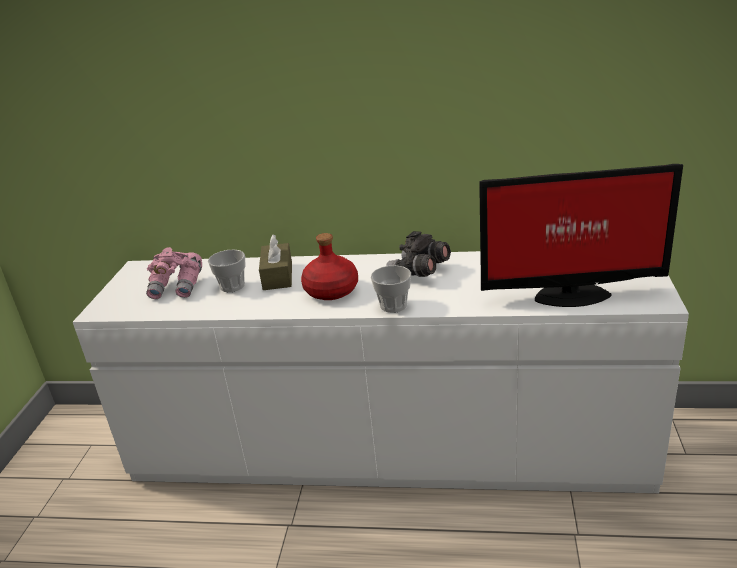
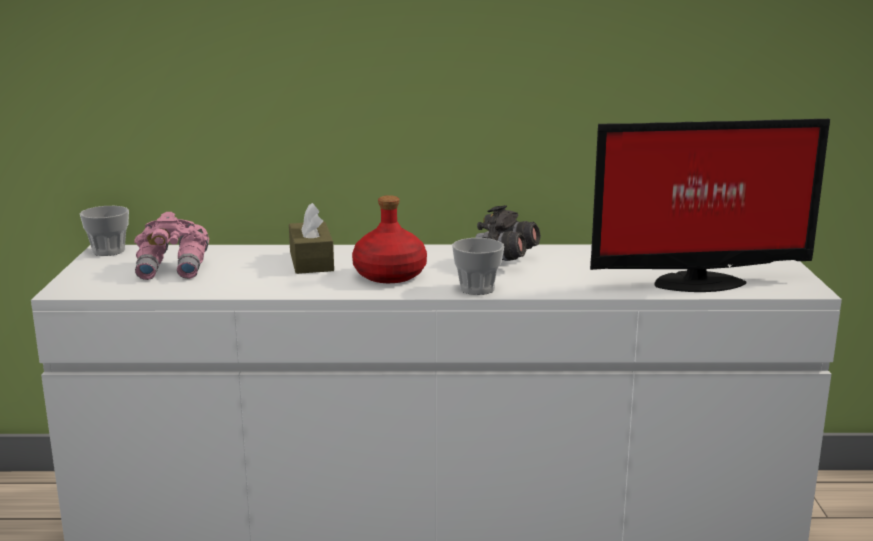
camera: 10 degrees left, 10 degrees down
cup [208,249,246,292] -> cup moved to [80,206,129,256]

